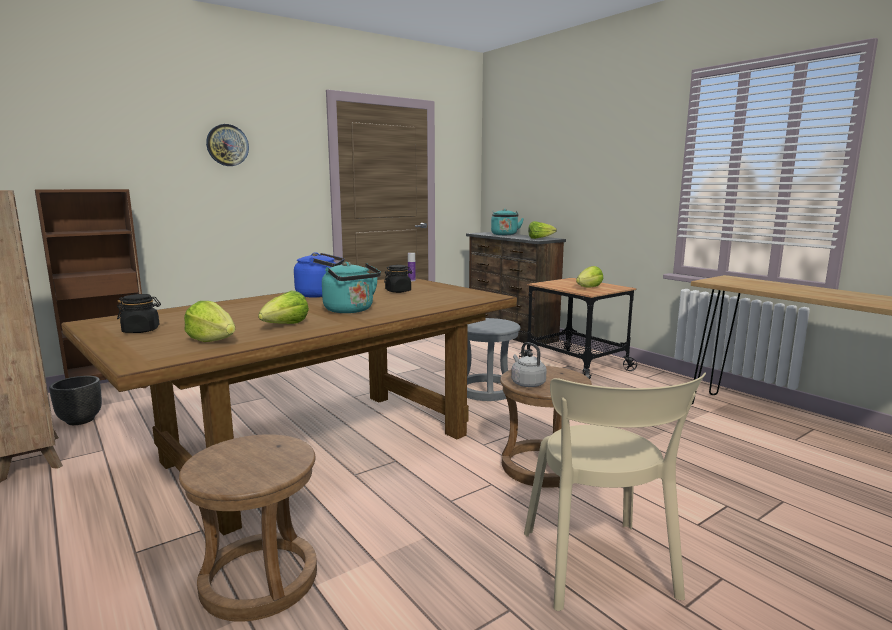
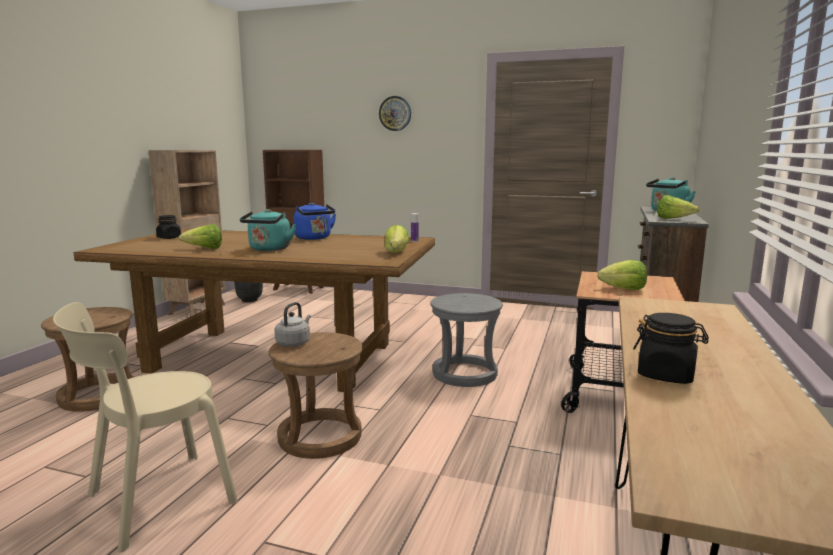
camera: 55 degrees right, 0 degrees up
lettuce [184,301,235,342] -> lettuce moved to [384,225,409,253]
black jar [384,265,412,293] -> black jar moved to [633,313,709,384]

